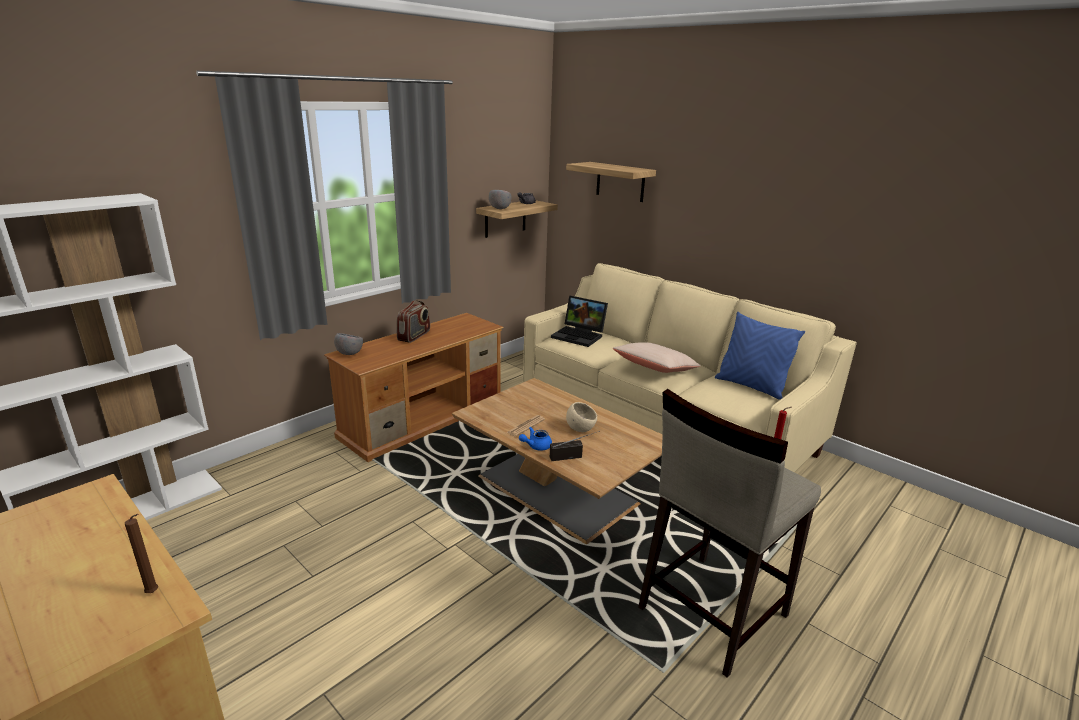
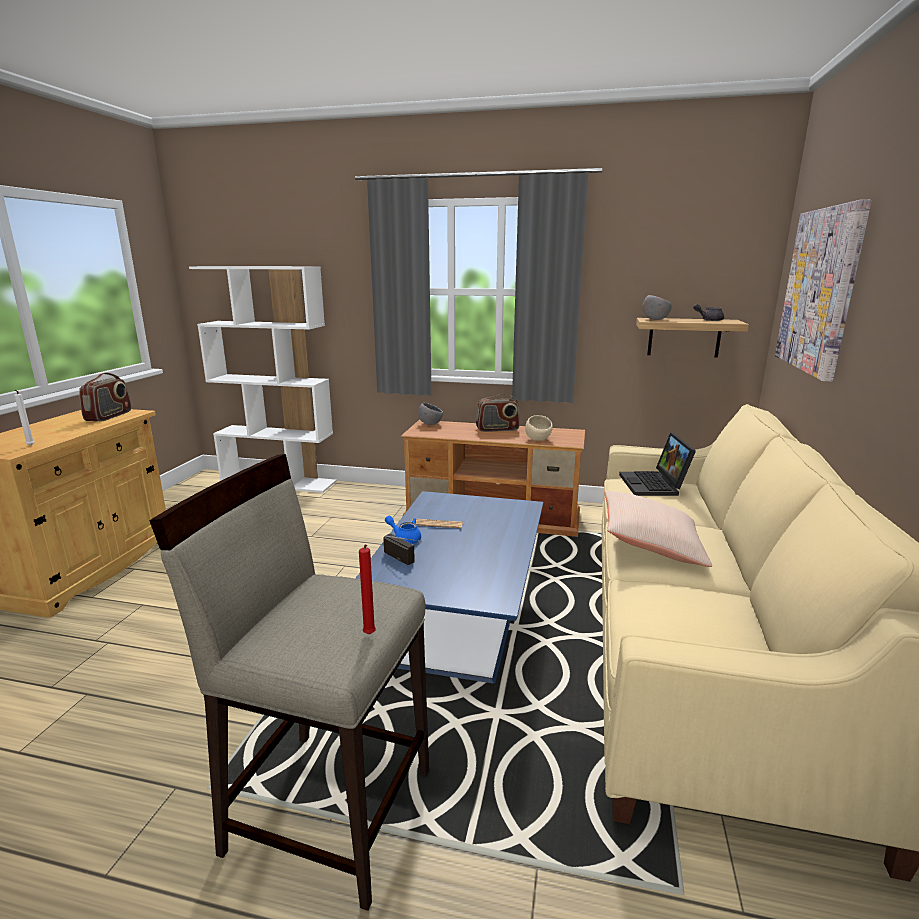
camera: 60 degrees right, 5 degrees down
brown candle [125,514,158,593] -> white candle [14,390,34,446]
brown coffee table [452,378,663,544] -> blue coffee table [356,491,543,683]
shelf [566,162,656,202] -> picture [775,199,872,382]
beige bowl [566,402,597,432] -> beige bowl moved to [525,415,553,441]
blue pillow [715,312,805,400] -> none
none -> radio [79,372,131,421]

